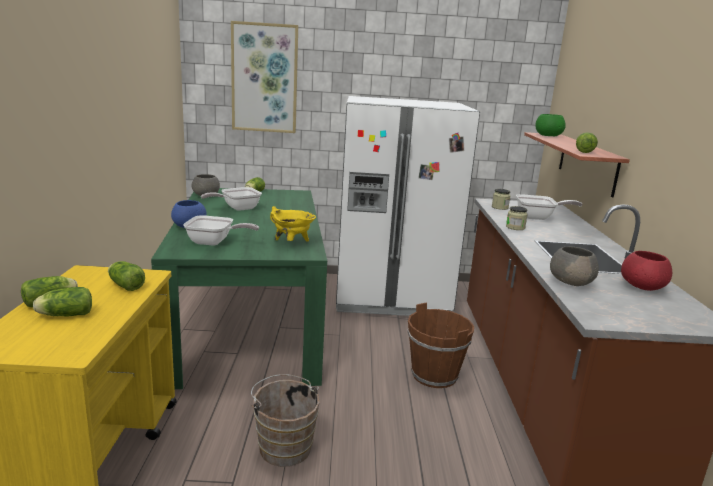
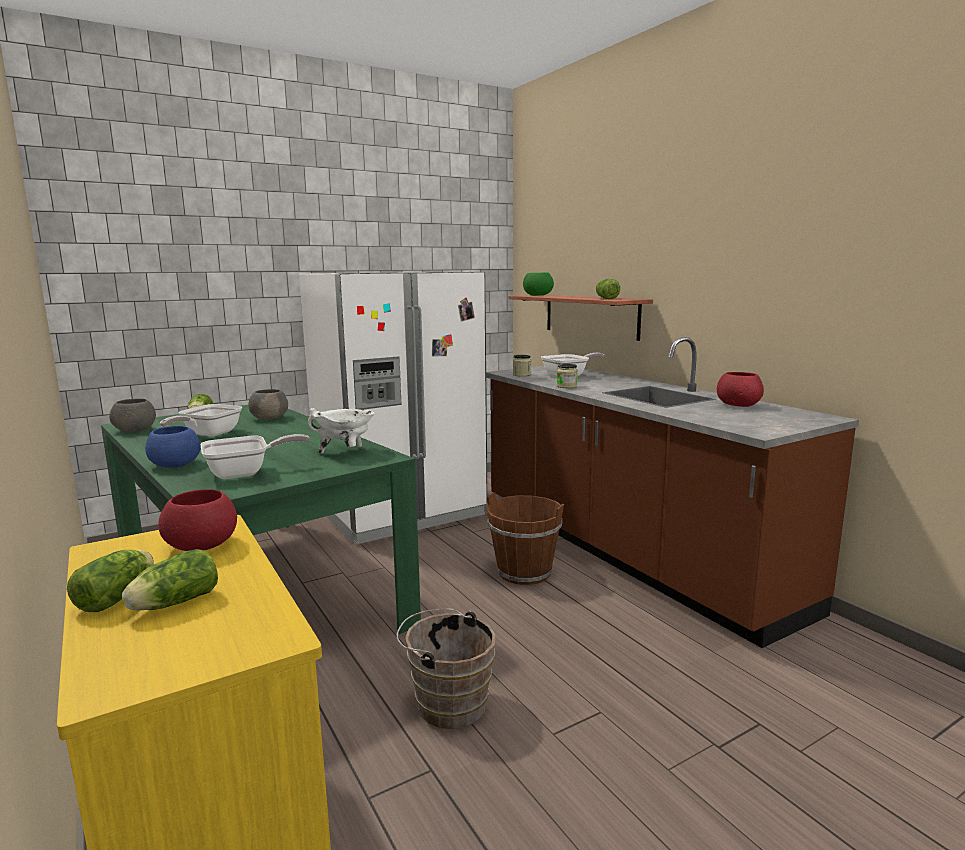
camera: 30 degrees left, 5 degrees down
lettuce [108,261,145,291] -> red bowl [158,489,237,551]
picture [231,21,298,133] -> none
yellow cooking pot [270,206,316,242] -> white cooking pot [308,408,375,454]
grey bowl [550,246,599,286] -> grey bowl moved to [249,389,288,420]

